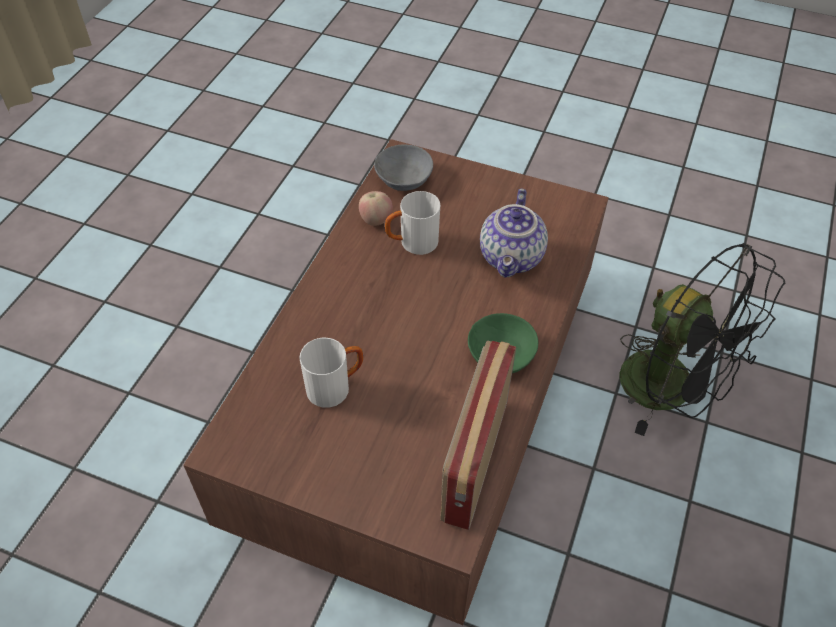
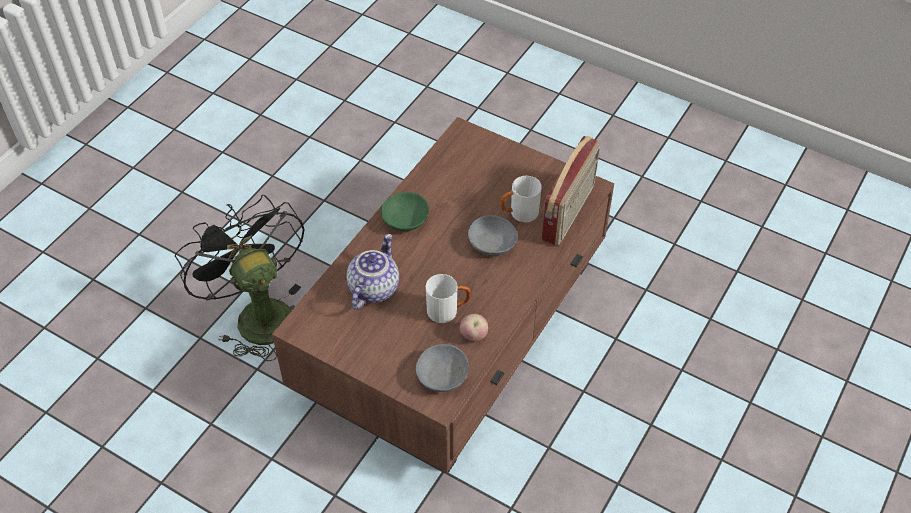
camera: 170 degrees left, 0 degrees up
radio [440,341,516,530] -> radio moved to [541,136,601,245]
none -> grey bowl [468,215,517,255]

